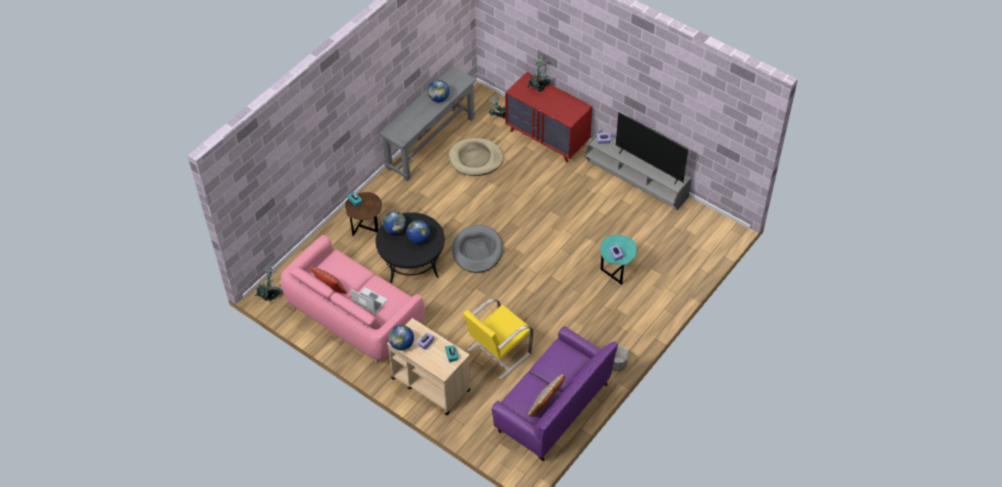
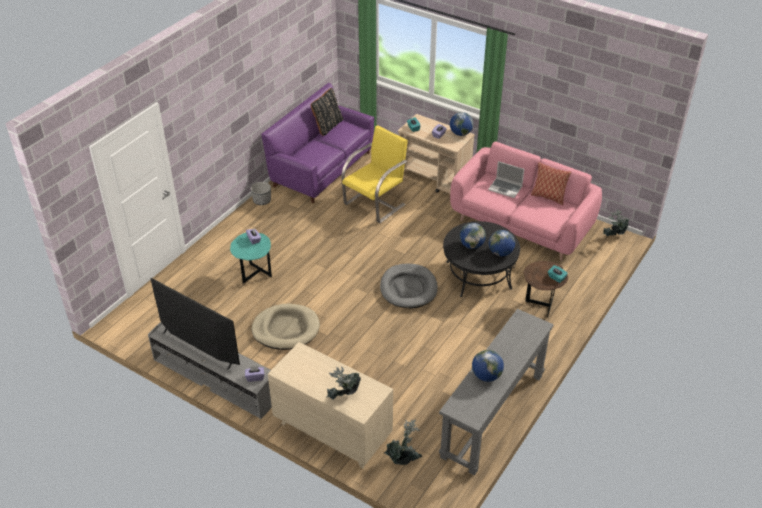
camera: 175 degrees right, 10 degrees down
beige dog bed [449,138,503,176] -> beige dog bed moved to [252,304,320,350]
red dresser [505,72,592,163] -> beige dresser [268,342,393,469]
beige pillow [528,375,565,417] -> black pillow [311,88,343,136]

